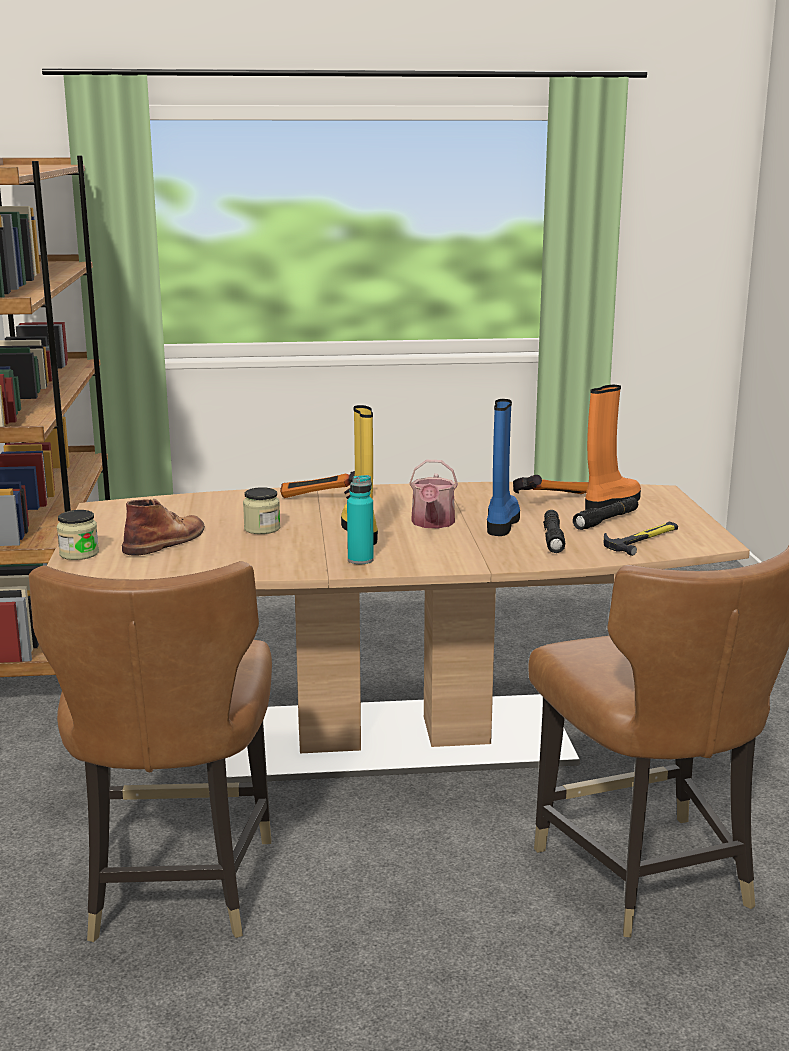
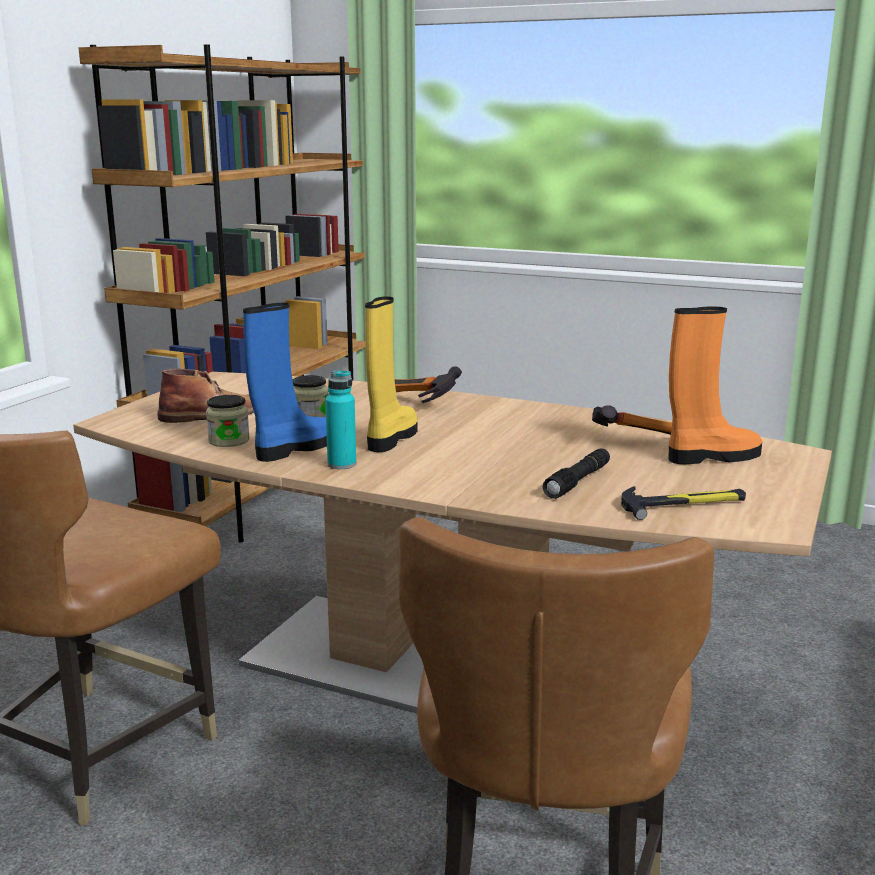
camera: 30 degrees right, 0 degrees up
jar [57,510,99,560] -> jar moved to [206,395,250,447]
watering can [409,460,458,528] -> none
blue boot [487,399,520,536] -> blue boot moved to [243,303,327,462]
black flashlight [573,497,638,530] -> none

